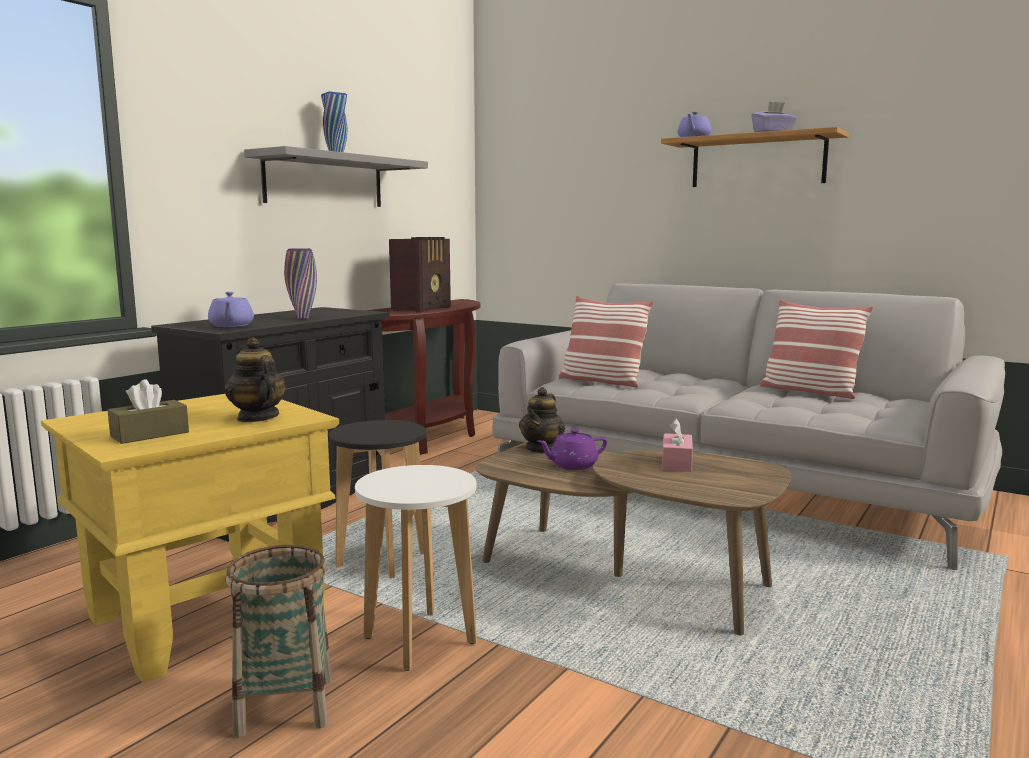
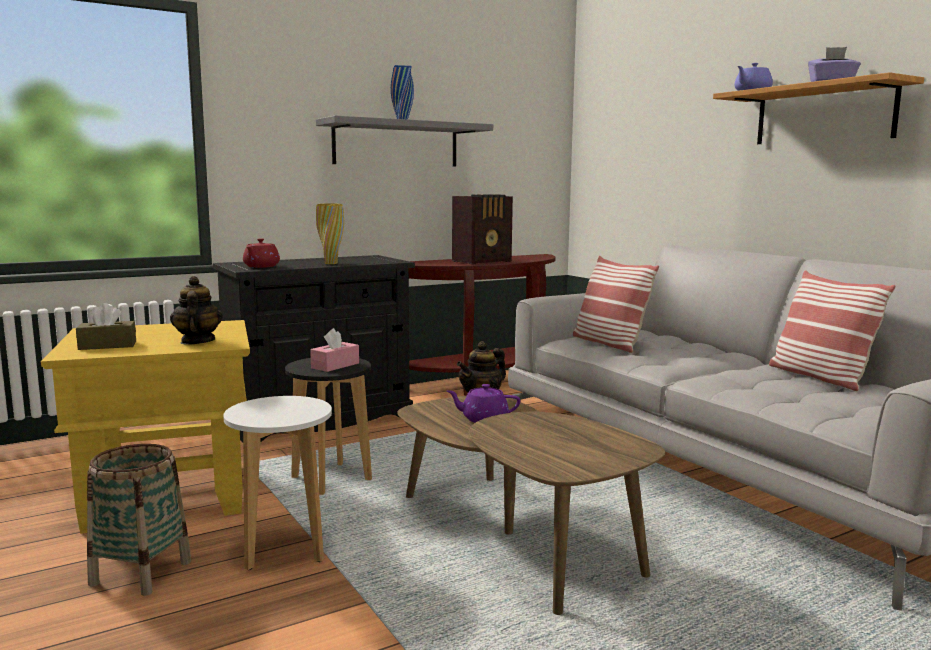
camera: 25 degrees right, 0 degrees up
purple teapot [208,292,254,327] -> red teapot [243,238,280,268]
purple vase [284,248,317,319] -> yellow vase [316,203,344,264]
pink tissue box [662,419,693,472] -> pink tissue box moved to [310,328,359,372]

